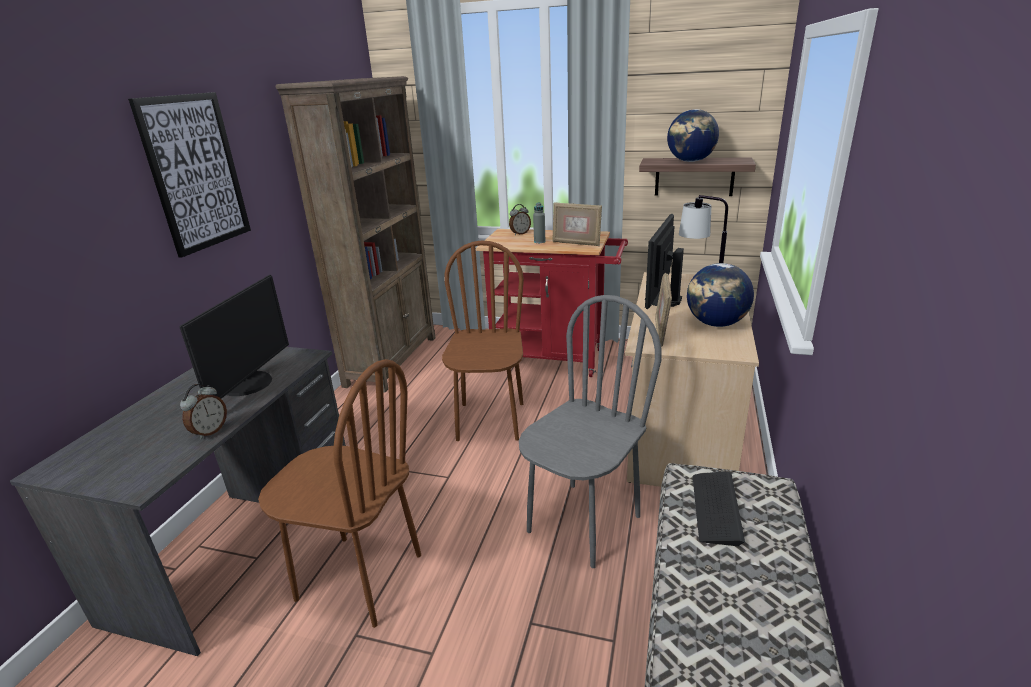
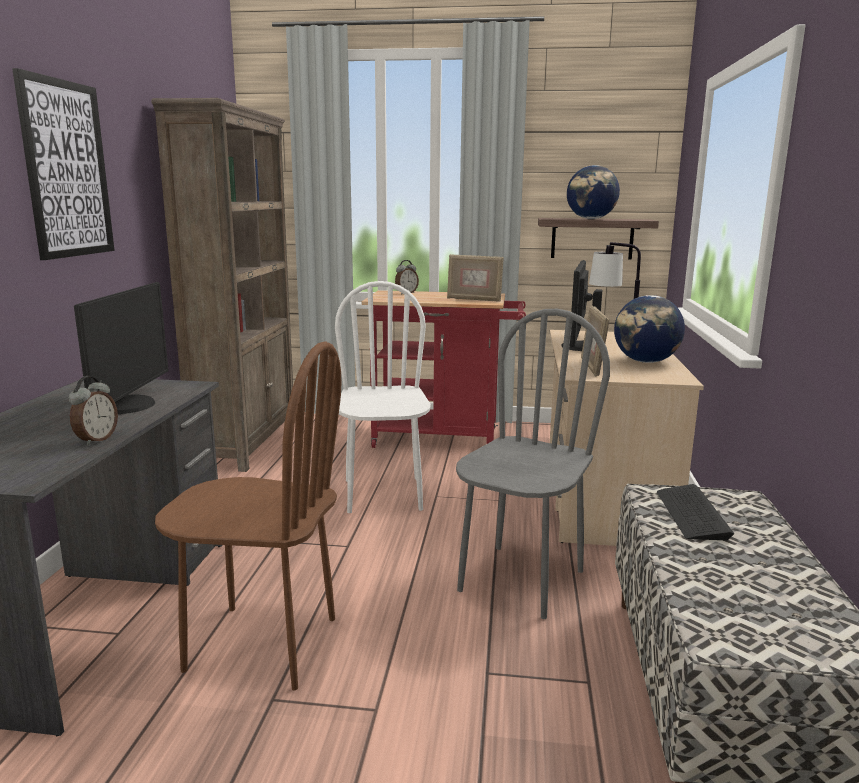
camera: 10 degrees left, 10 degrees down
brown chair [442,240,524,441] -> white chair [335,281,431,513]
grey bottle [533,203,546,243] -> none

